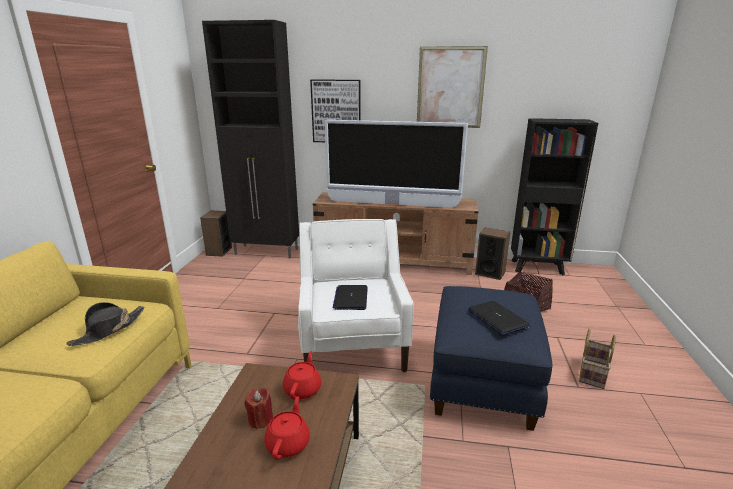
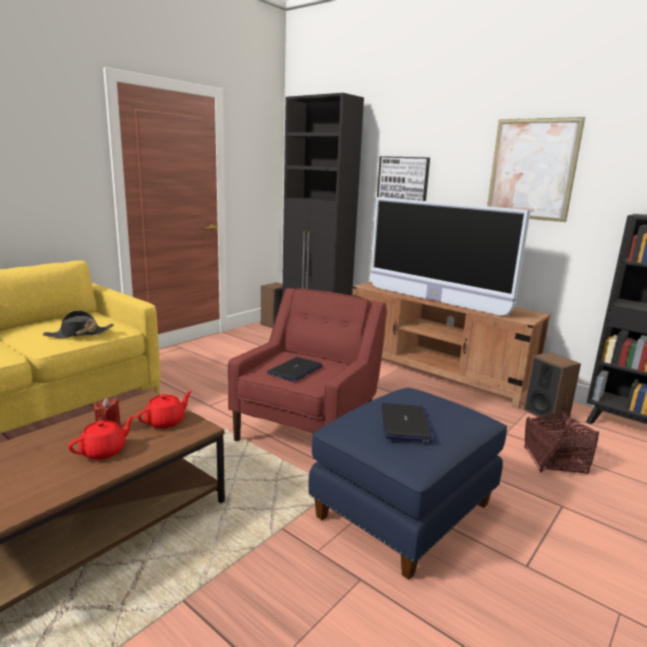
camera: 30 degrees right, 5 degrees down
white armchair [298,219,414,372] -> red armchair [228,288,387,441]
basket [579,328,616,389] -> none

